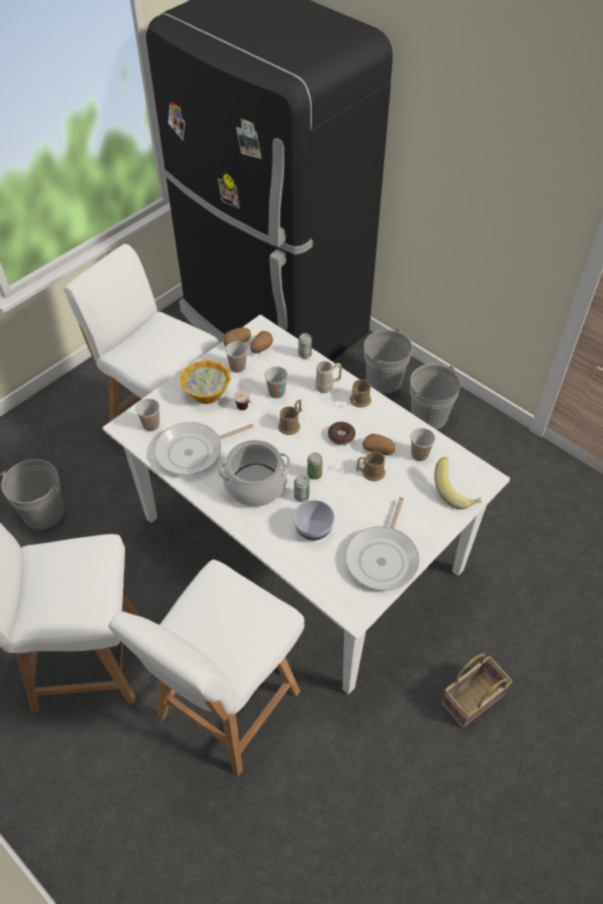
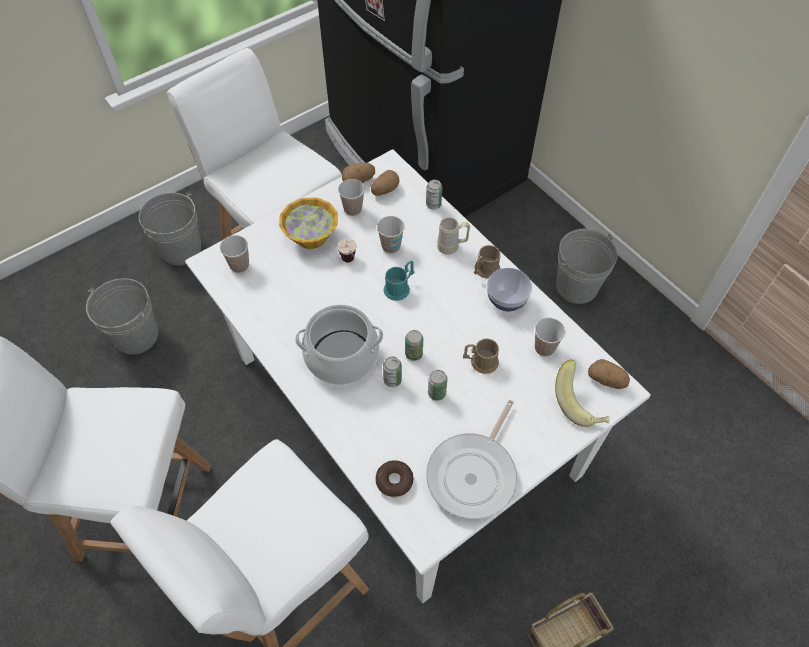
camera: 10 degrees right, 5 degrees up
frying pan [154,422,254,475] -> none
brown mug [278,400,302,435] -> turquoise mug [383,261,414,301]
bowl [294,500,334,540] -> bowl moved to [487,268,532,311]
donut [328,422,355,445] -> donut moved to [376,460,413,497]
potato [362,434,395,455] -> potato moved to [588,359,630,389]
grey bucket [364,328,413,394] -> grey bucket moved to [139,192,201,265]
none -> can [428,370,447,401]

